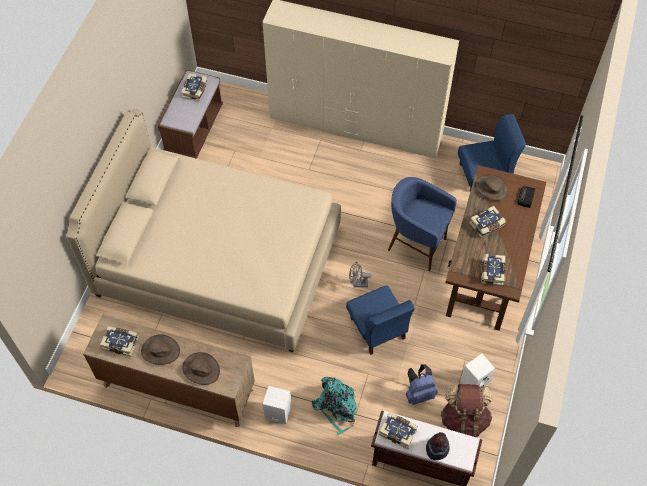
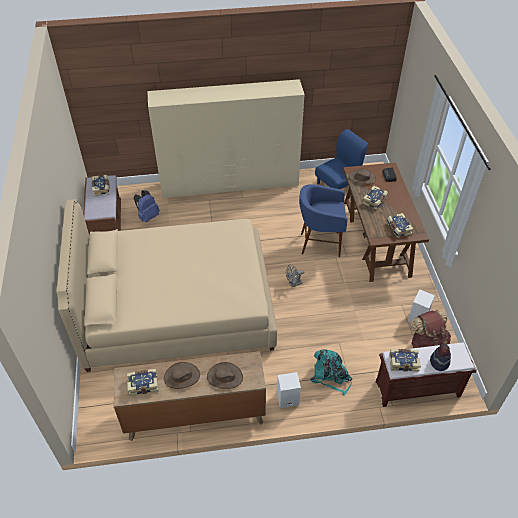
camera: 25 degrees left, 10 degrees down
blue chair [346,285,415,355] -> none
blue backpack [406,364,438,405] -> blue backpack moved to [134,190,160,222]

